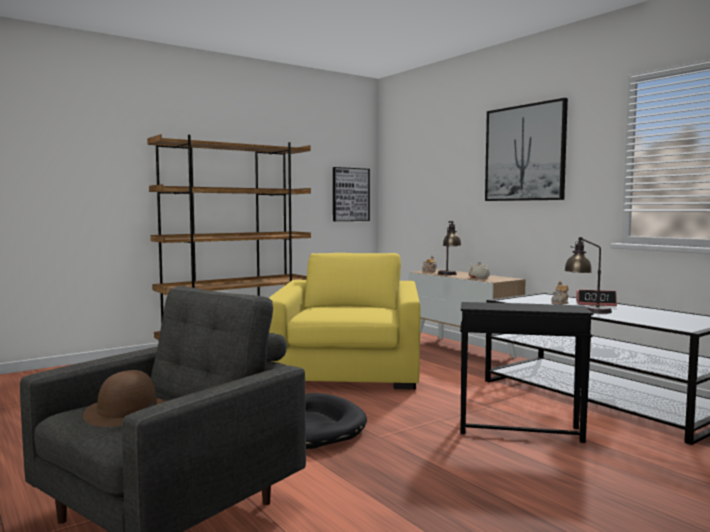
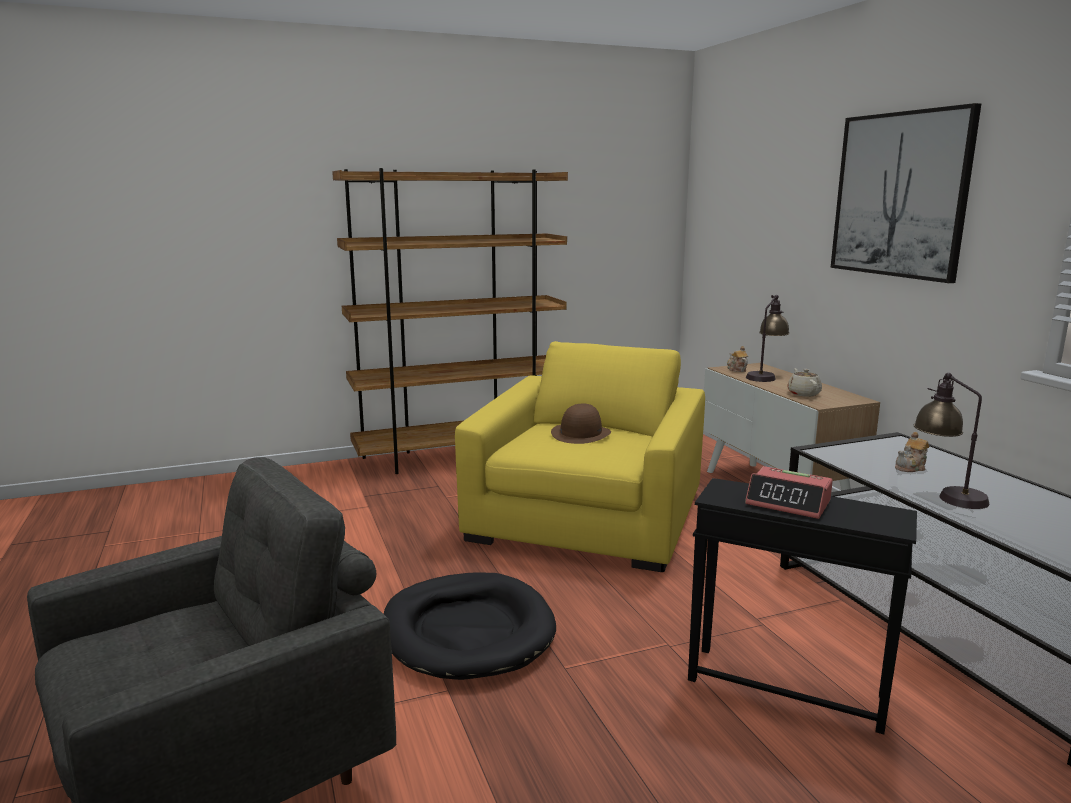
camera: 15 degrees right, 10 degrees up
brown hat [83,370,166,427] -> brown hat moved to [551,403,611,444]
picture [333,167,370,221] -> none
alarm clock [576,290,617,306] -> alarm clock moved to [745,466,833,519]

